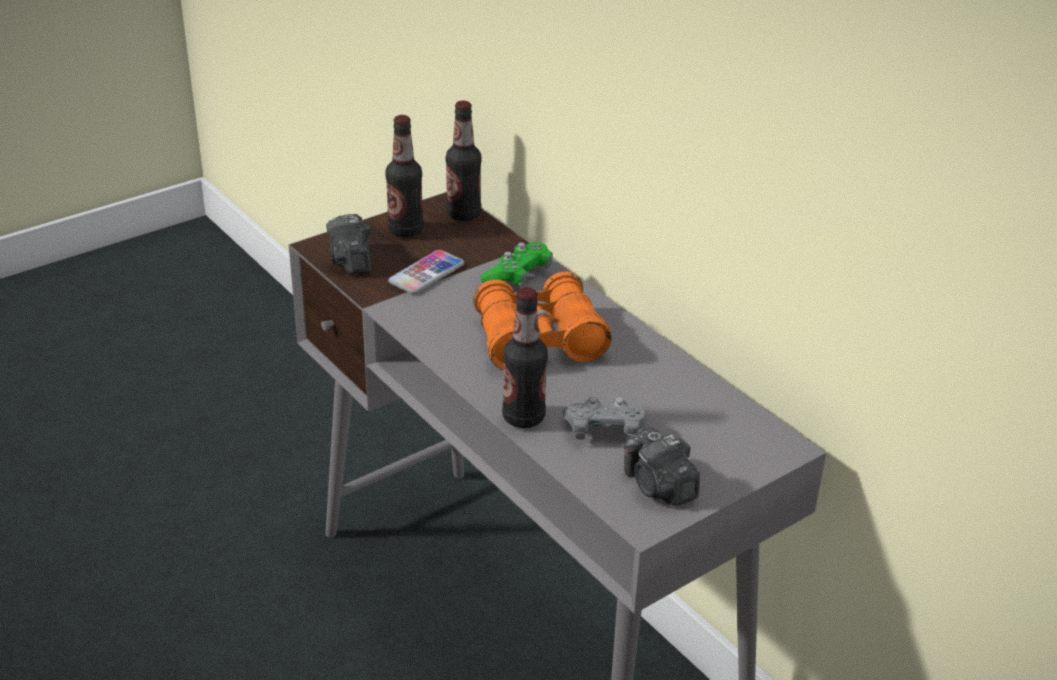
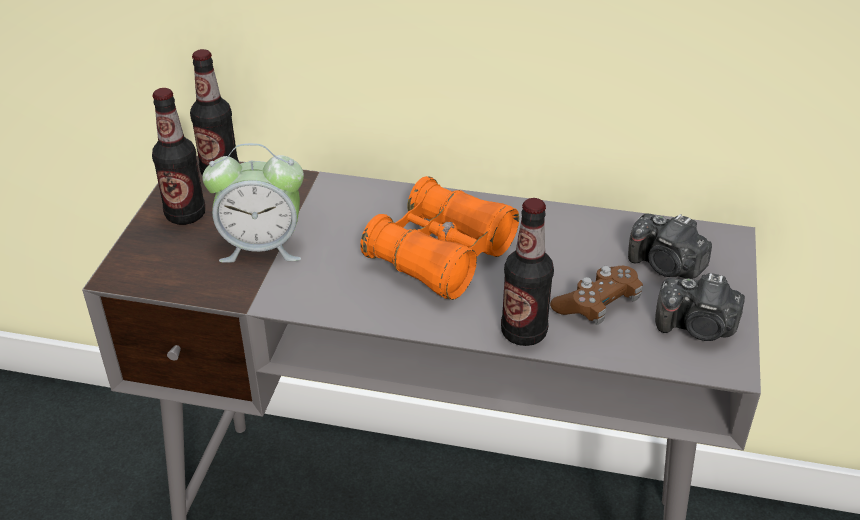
camera: 40 degrees left, 5 degrees up
camera [326,214,372,274] -> camera moved to [628,214,712,279]
phone [388,250,464,294] -> alarm clock [202,143,304,263]
green game controller [480,242,553,287] -> none
grey game controller [562,396,647,440] -> brown game controller [550,266,643,325]

